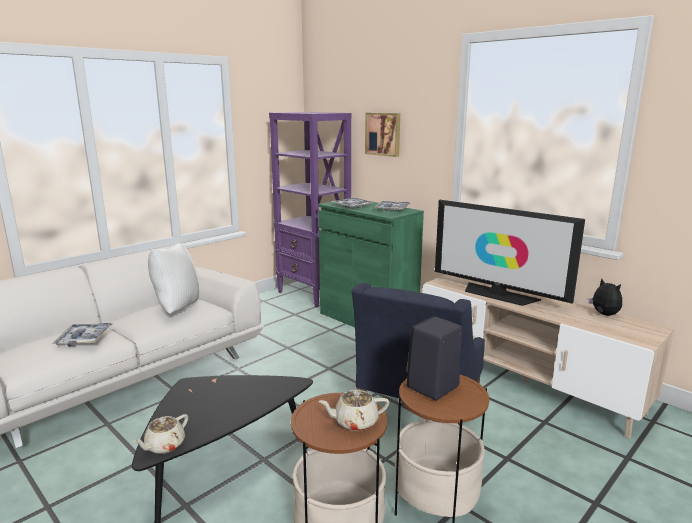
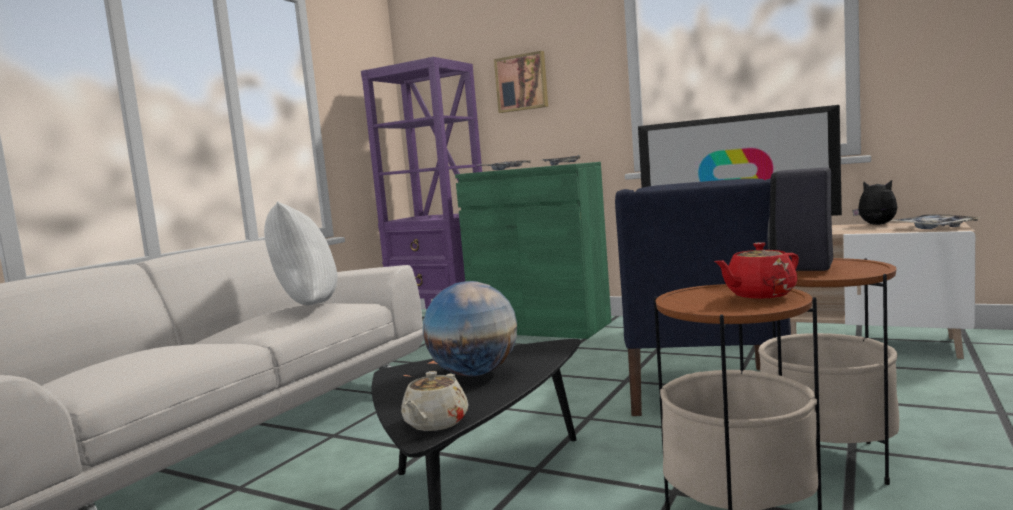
camera: 15 degrees left, 10 degrees down
tray [53,323,112,346] -> tray moved to [891,214,982,229]
beige teapot [318,390,389,431] -> red teapot [714,242,799,299]
none -> globe [423,281,517,377]

